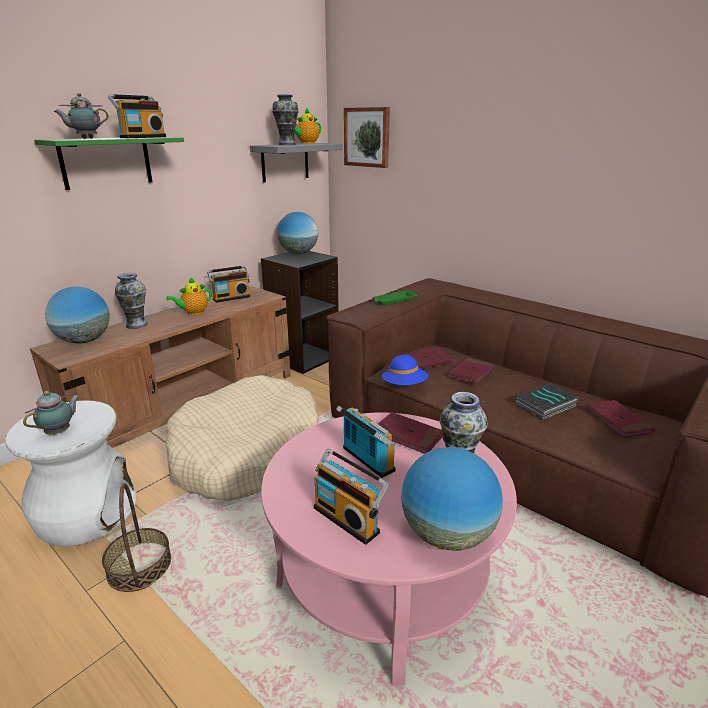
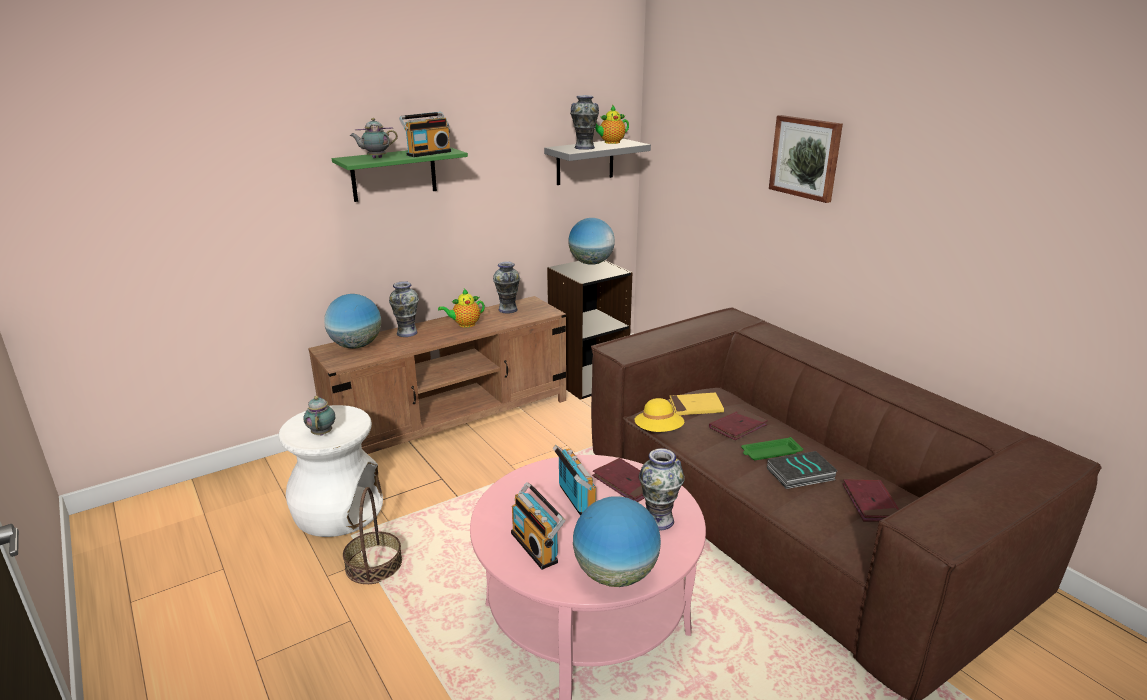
camera: 15 degrees right, 0 degrees up
teapot [23,391,80,435] -> teapot turned 60 degrees counterclockwise [304,396,335,436]
beige dog bed [166,375,319,501] -> none
radio [207,265,250,303] -> vase [493,262,520,313]
picture [344,107,390,168] -> picture moved to [769,115,843,203]
green tray [372,290,418,305] -> green tray moved to [741,437,803,460]
blue hat [382,355,429,385] -> yellow hat [635,398,684,432]
red book [401,347,453,369] -> yellow book [669,393,724,415]

